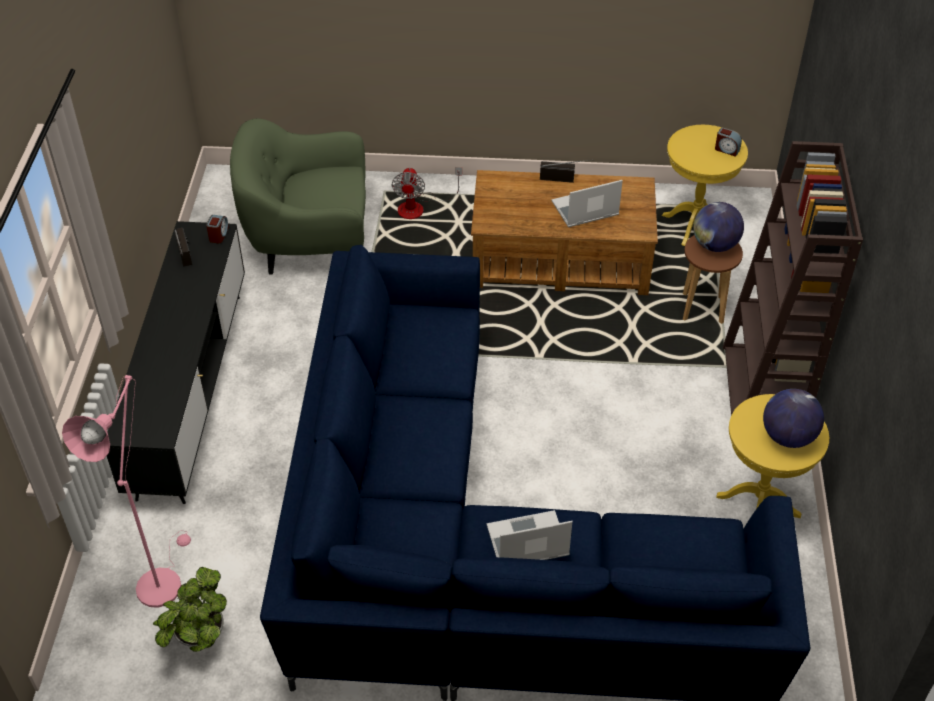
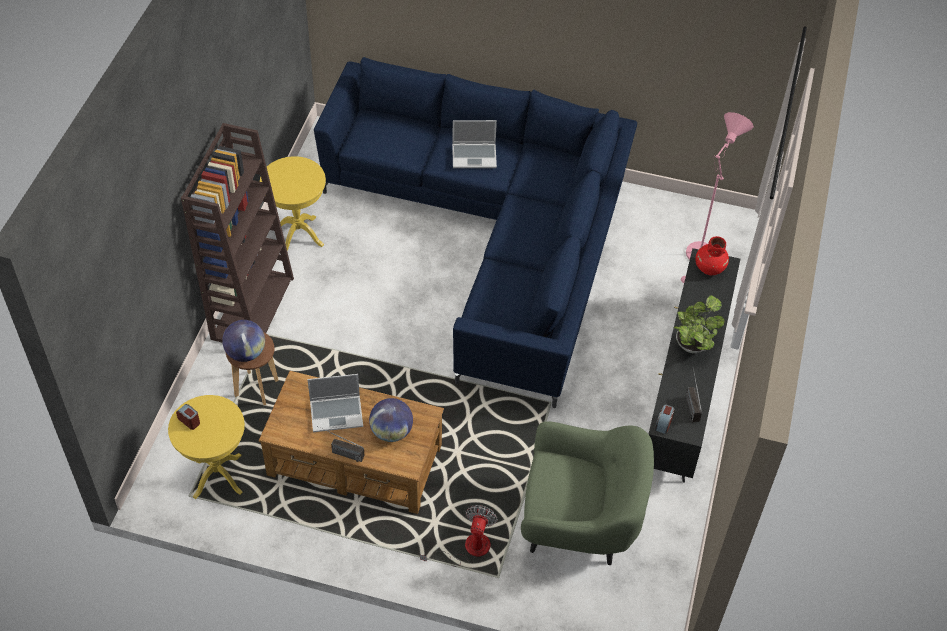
camera: 170 degrees left, 5 degrees up
potted plant [153,567,227,652] -> potted plant moved to [674,295,725,353]
globe [763,389,824,448] -> globe moved to [369,398,413,442]
none -> red vase [695,236,729,275]

